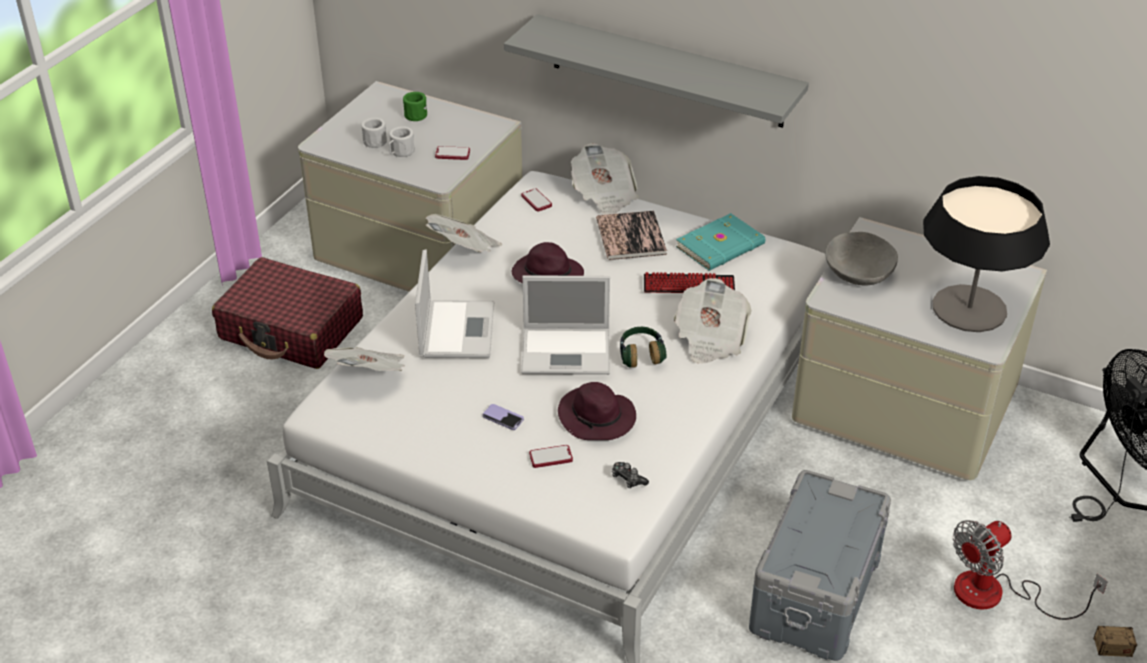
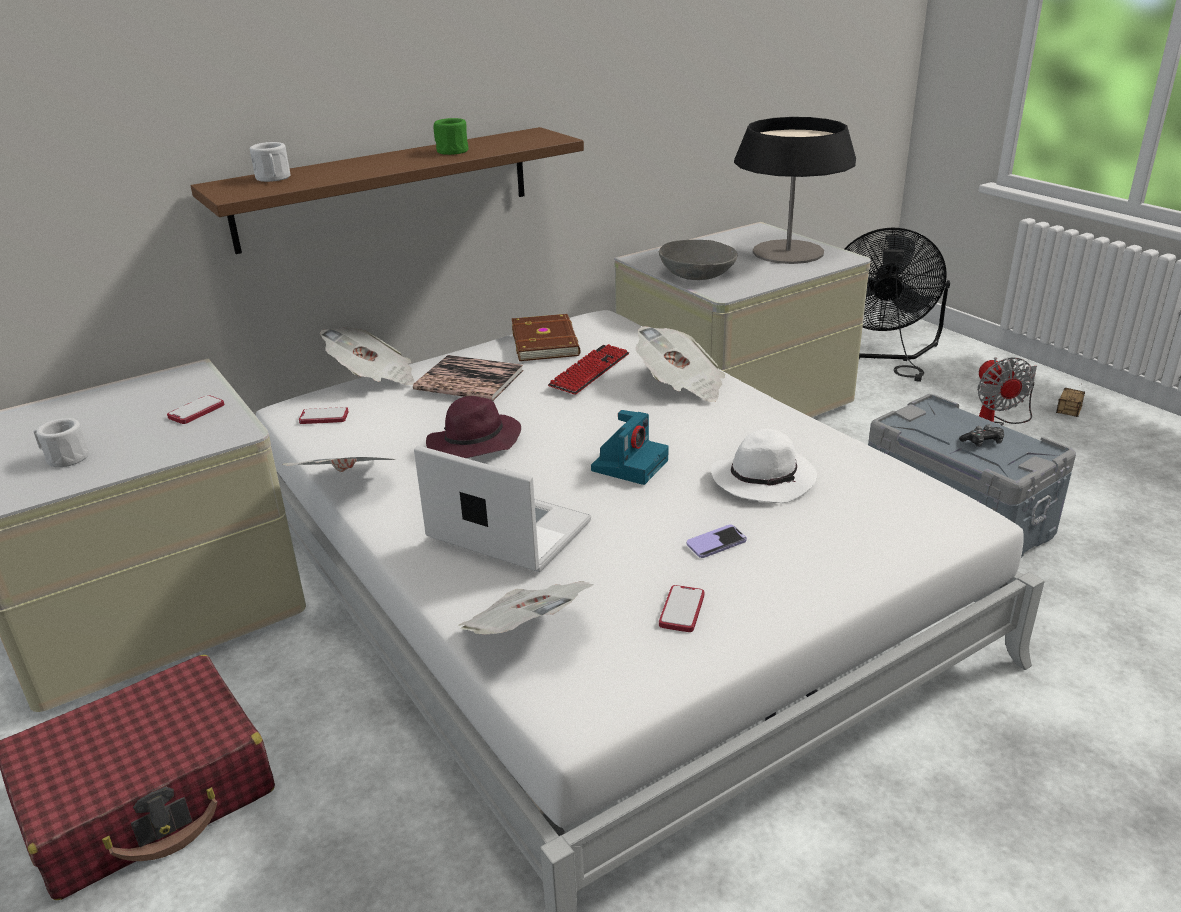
camera: 60 degrees left, 10 degrees down
white mug [389,126,415,157] -> white mug moved to [250,142,290,182]
green mug [403,92,427,121] -> green mug moved to [433,118,468,155]
grey shelf [504,14,809,128] -> brown shelf [190,127,584,254]
laptop [522,275,610,375] -> camera [591,410,669,485]
phone [529,445,573,468] -> phone moved to [659,585,704,632]
purple hat [558,382,636,440] -> white hat [711,429,817,503]
game controller [612,462,649,488] -> game controller moved to [959,424,1004,447]
headphones [620,327,667,368] -> none
turquoise book [676,213,765,271] -> brown book [511,314,580,361]

